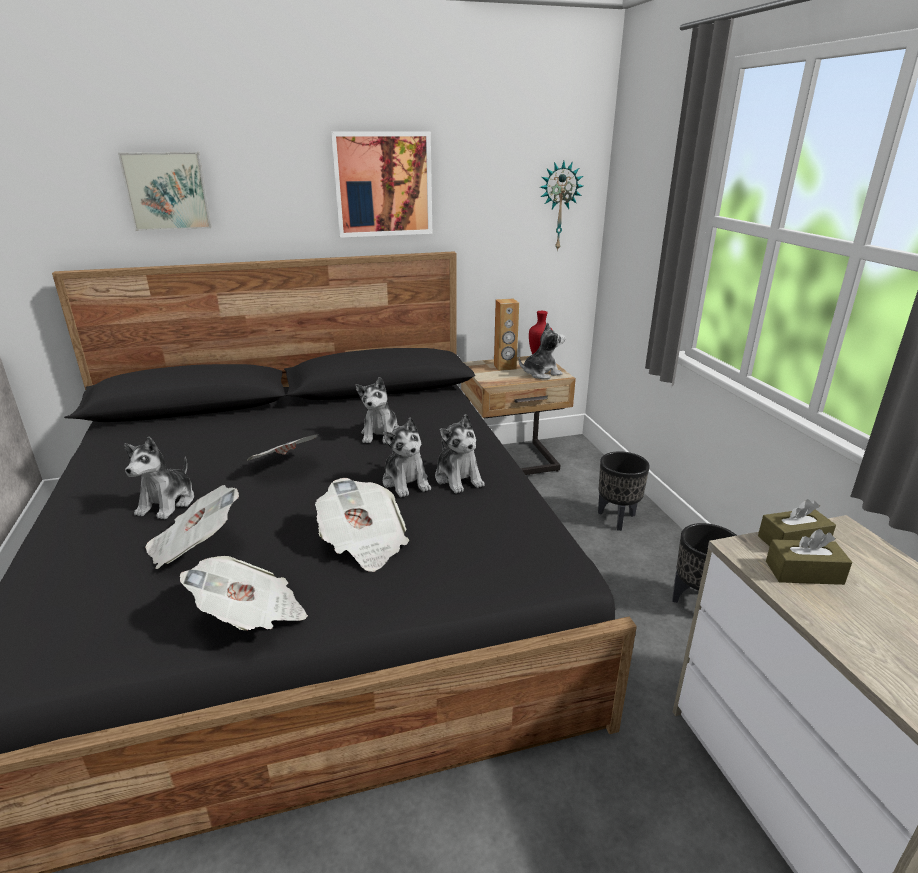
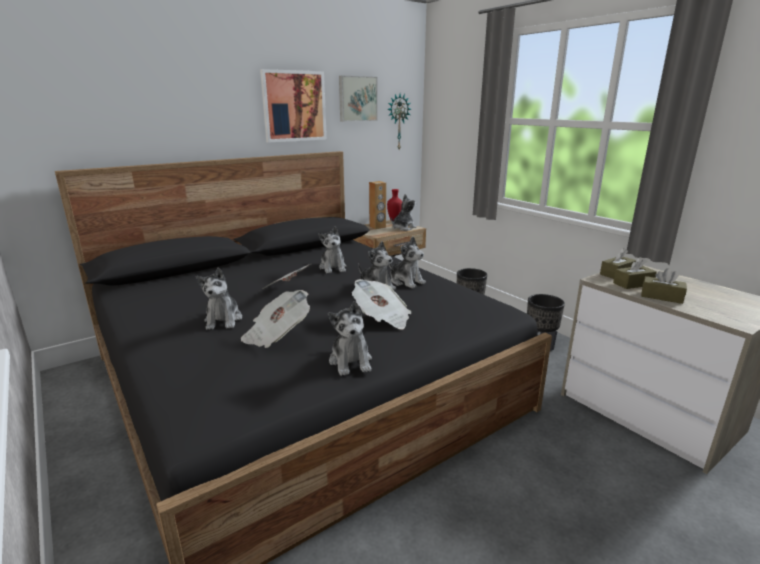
camera: 20 degrees left, 5 degrees down
picture [118,152,212,231] -> picture moved to [339,76,377,122]
newspaper [179,556,308,631] -> plush toy [328,301,372,376]
none -> brown tissue box [641,268,687,304]

